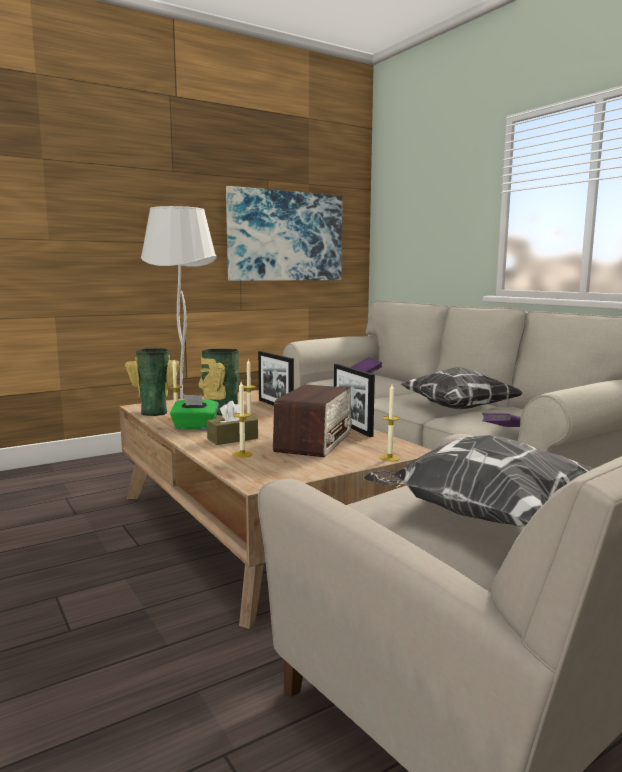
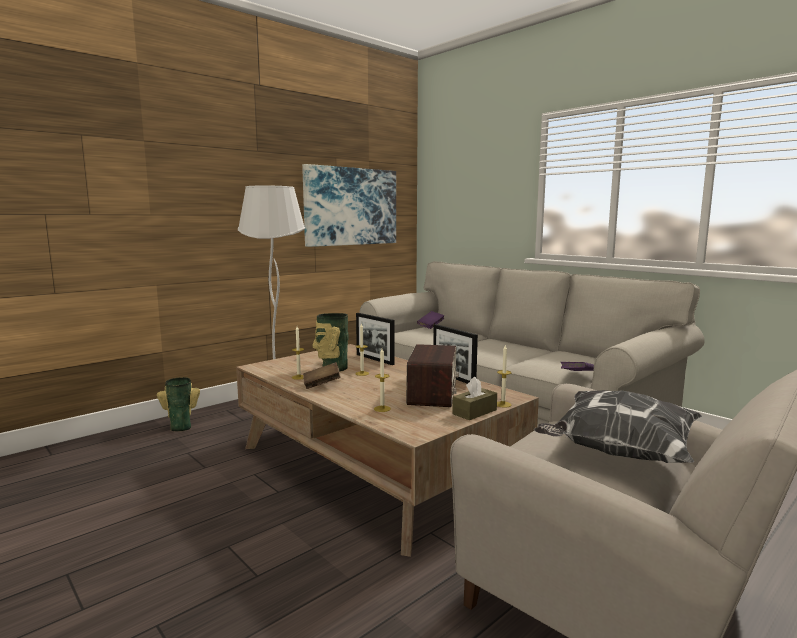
camera: 10 degrees left, 0 degrees up
vase [125,348,180,416] -> vase moved to [157,377,200,431]
green tissue box [170,394,219,430] -> brown book [303,362,341,389]
brown tissue box [207,401,258,445] -> brown tissue box moved to [452,377,497,420]
pillow [401,367,524,409] -> none

